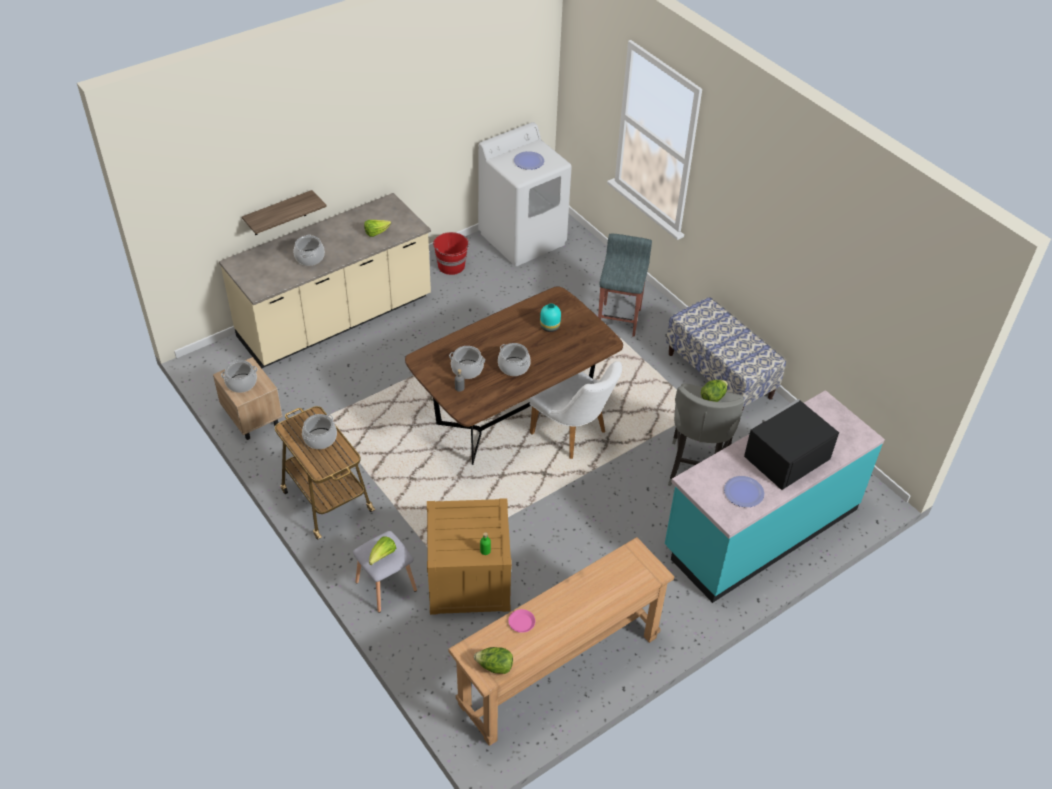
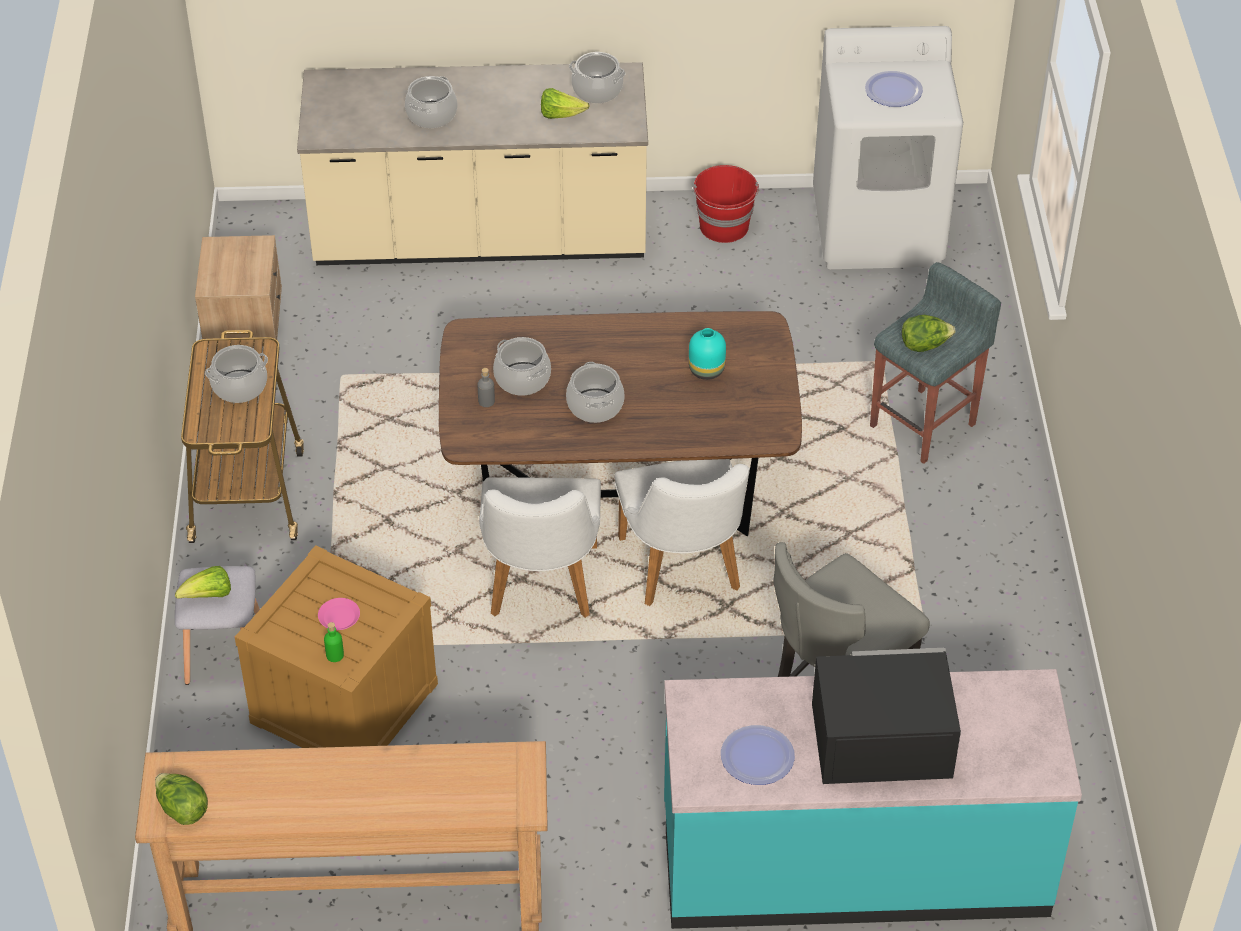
camera: 35 degrees right, 0 degrees up
cooking pot [221,360,257,393] -> cooking pot moved to [569,52,626,103]
shelf [242,190,327,235] -> none
pink plate [508,609,535,633] -> pink plate moved to [318,598,360,630]
bench [666,297,786,415] -> none
lettuce [701,380,728,402] -> lettuce moved to [902,315,956,352]
none -> white chair [479,477,601,618]

